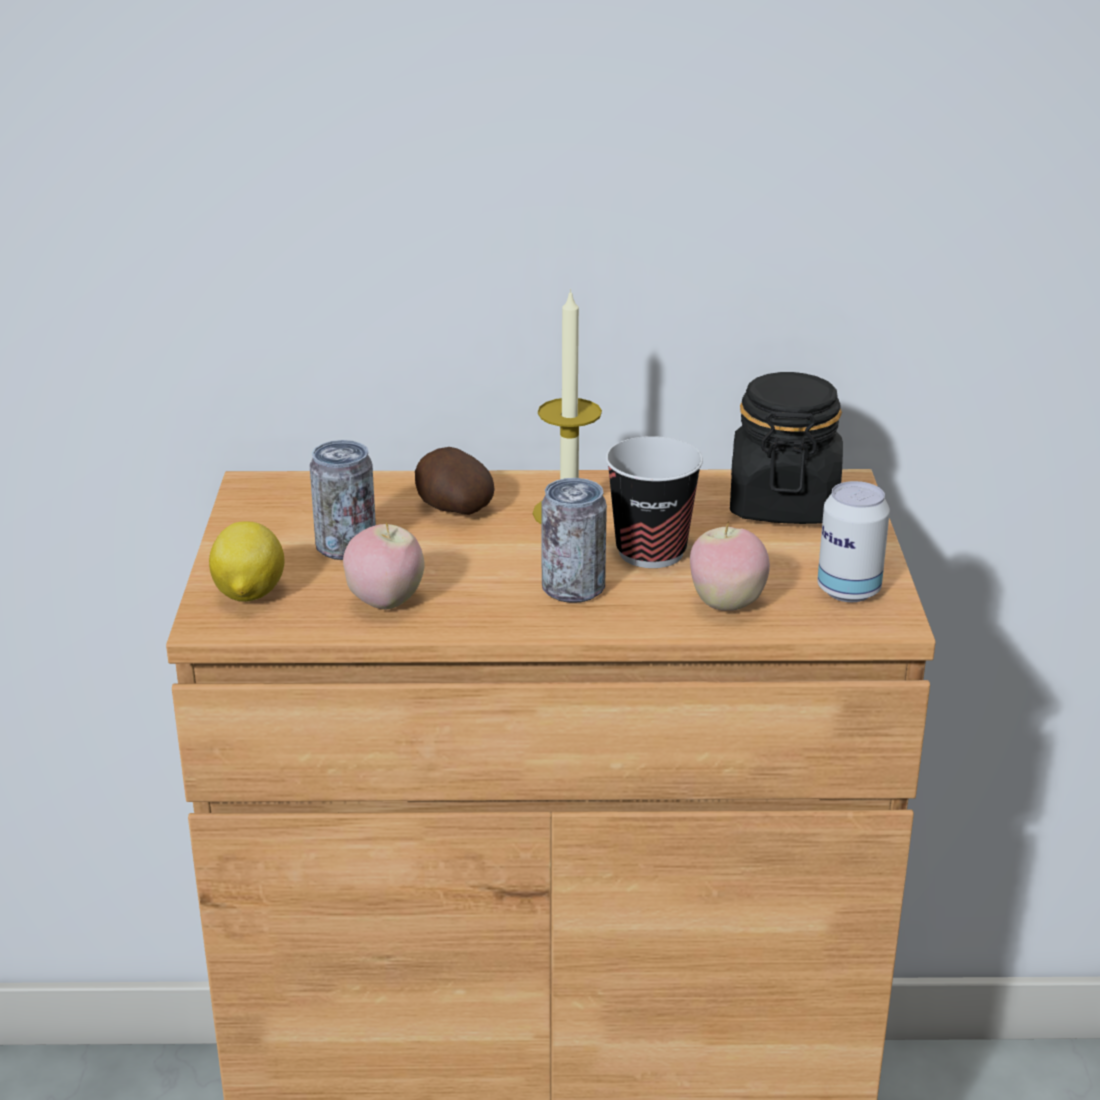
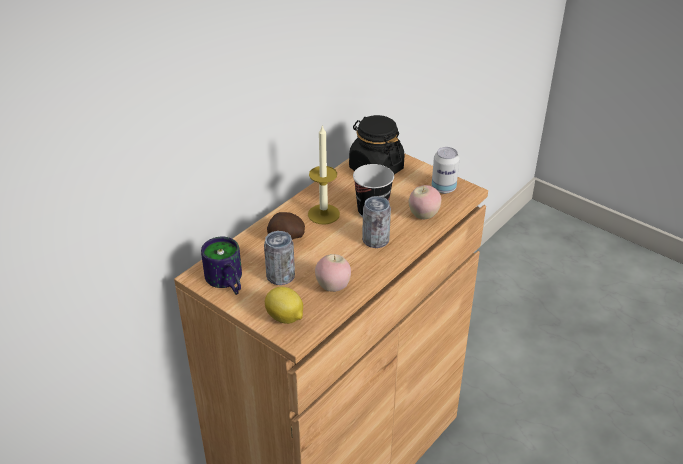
camera: 50 degrees left, 10 degrees up
none -> mug [201,237,242,295]

